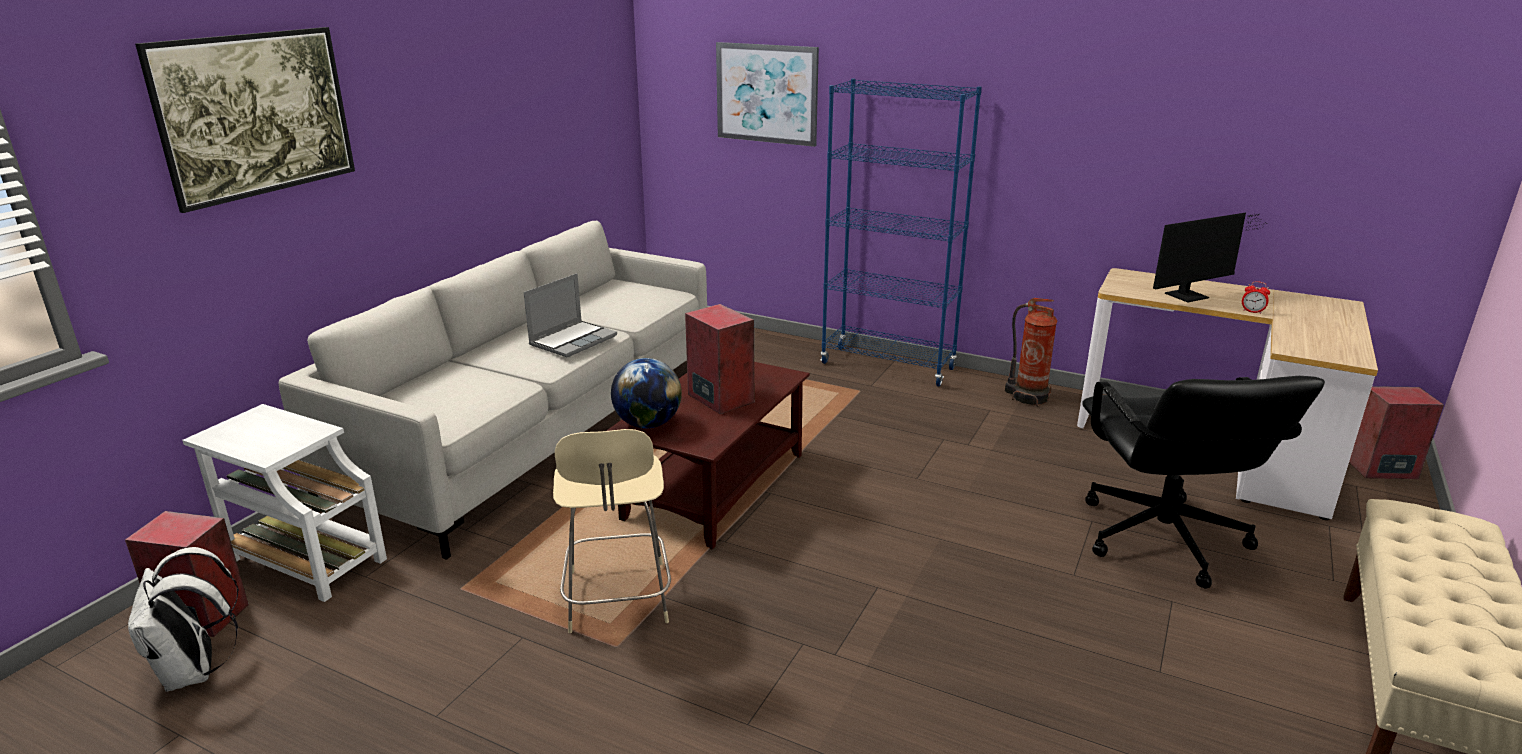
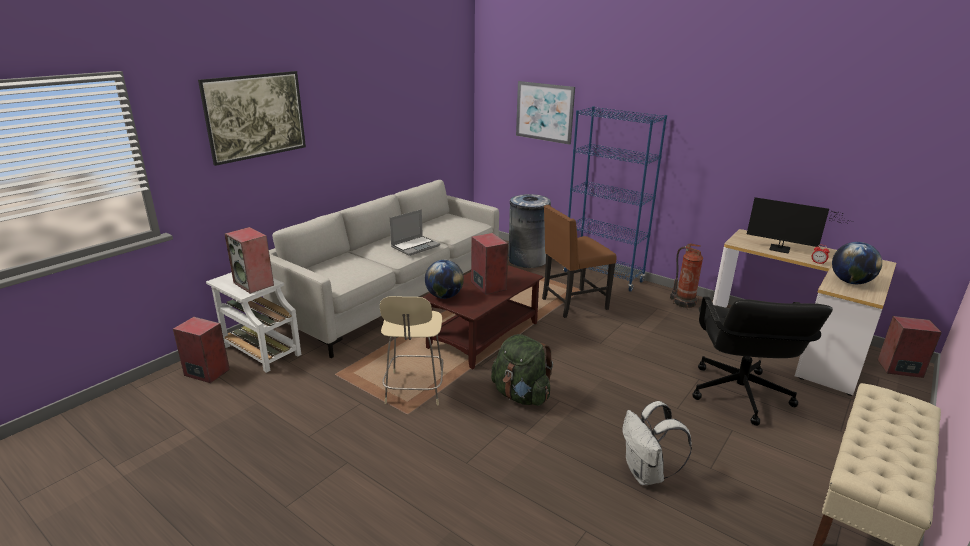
camera: 10 degrees right, 0 degrees up
white backpack [128,547,239,692] -> white backpack moved to [622,401,692,485]
monitor [1153,213,1264,303] -> monitor turned 45 degrees clockwise [747,197,846,254]
none -> speaker [225,227,274,294]
none -> green backpack [491,334,553,406]
none -> grey trash can [508,194,551,268]
none -> brown chair [542,205,617,318]
none -> globe [832,242,882,284]

